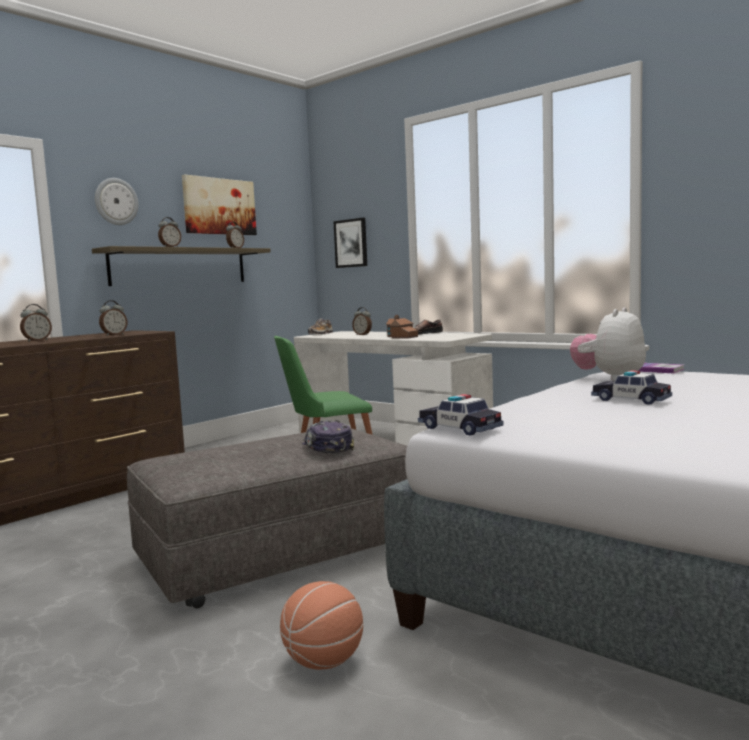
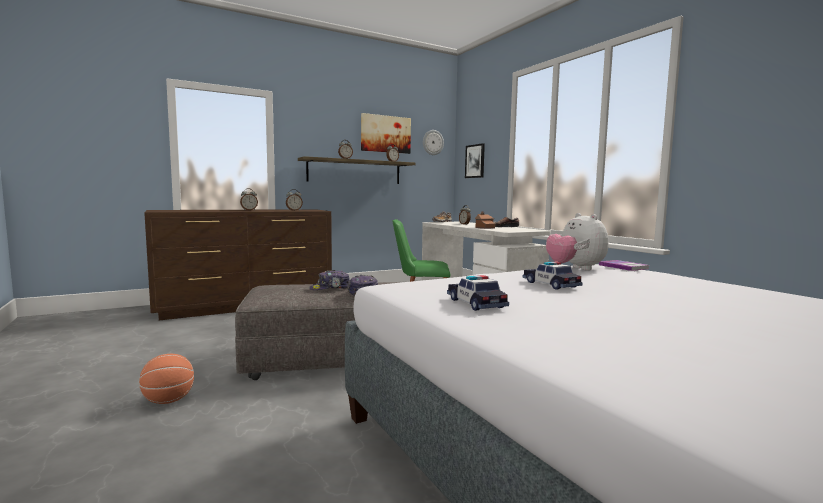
camera: 20 degrees right, 0 degrees up
wall clock [95,178,138,225] -> wall clock moved to [423,130,444,155]
basketball [280,581,363,670] -> basketball moved to [139,354,194,404]
toy car [418,394,503,436] -> toy car moved to [447,275,509,311]
plush toy [570,308,646,381] -> plush toy turned 75 degrees counterclockwise [546,213,609,270]
none -> cap [310,270,350,290]

